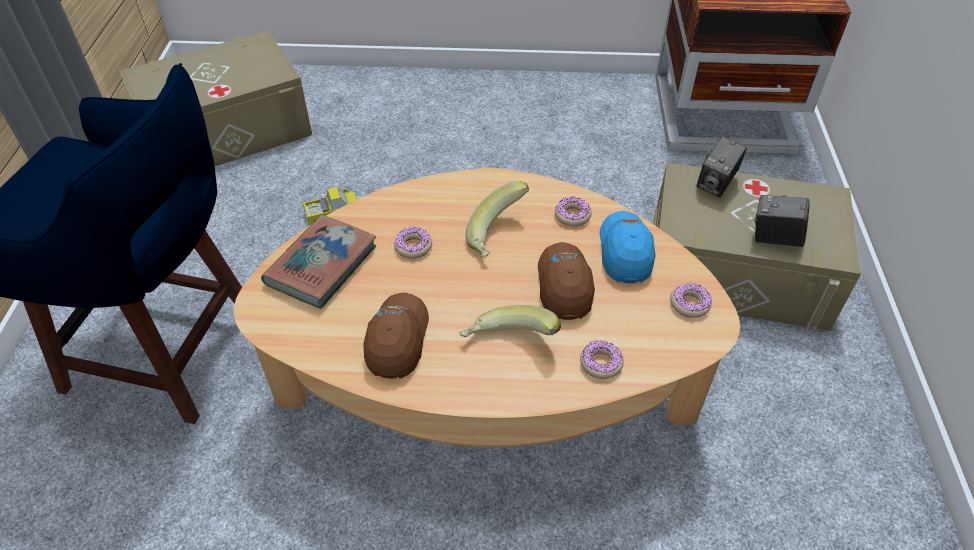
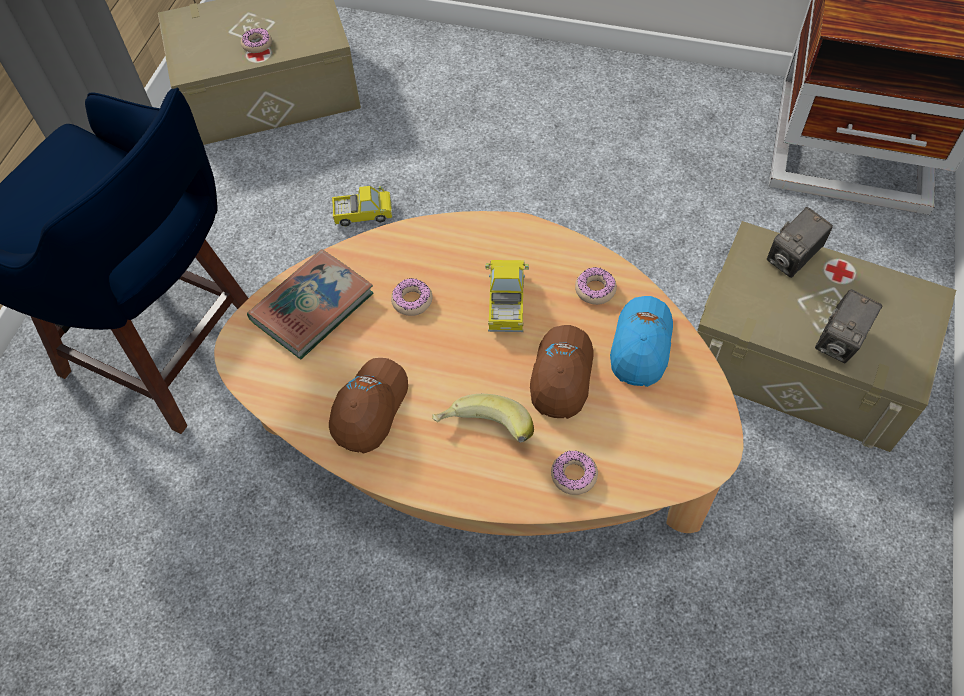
camera: 15 degrees right, 10 degrees up
banana [466,181,529,258] -> toy truck [486,260,529,332]
donut [670,282,712,318] -> donut moved to [241,28,272,53]
camera [755,195,810,247] -> camera turned 90 degrees counterclockwise [815,289,883,363]

